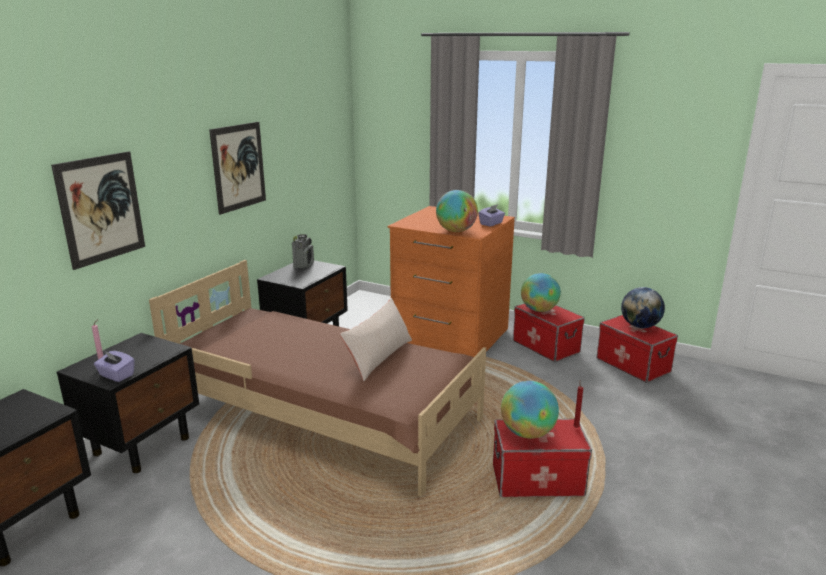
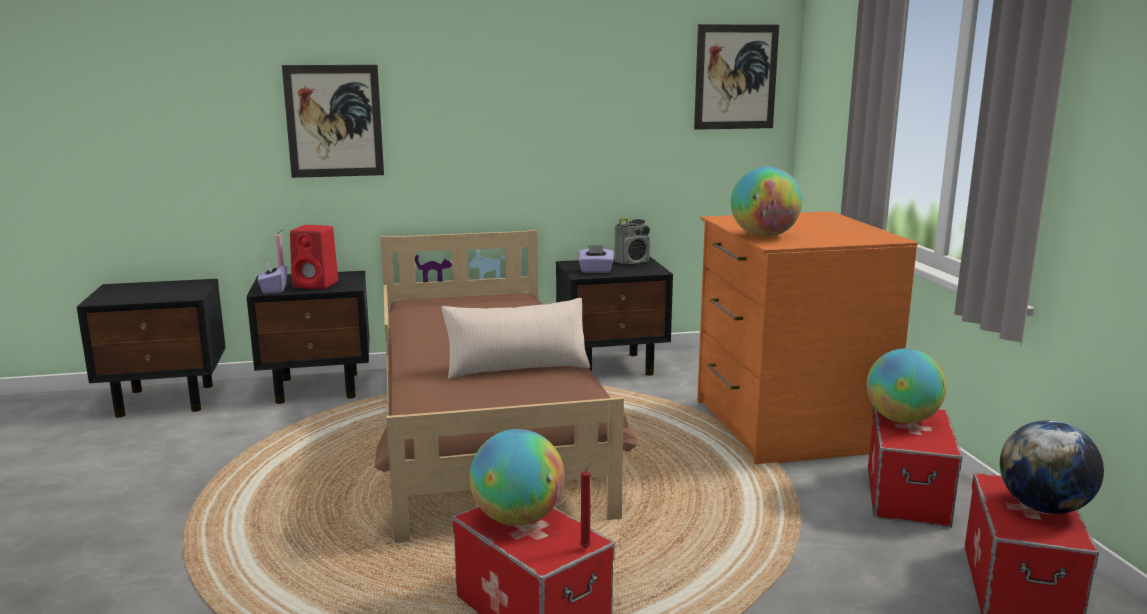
camera: 50 degrees right, 5 degrees down
picture [209,122,266,215] -> picture moved to [694,24,779,130]
purple tissue box [479,204,505,227] -> purple tissue box moved to [578,245,614,273]
none -> red speaker [290,225,338,290]

